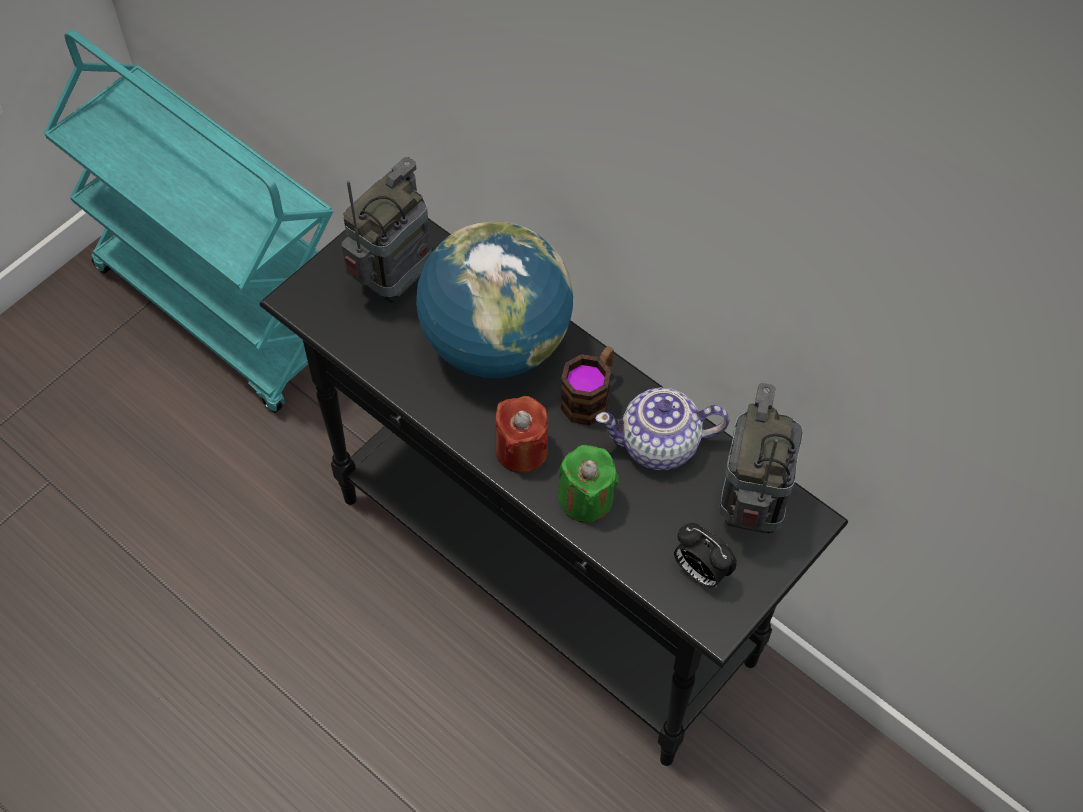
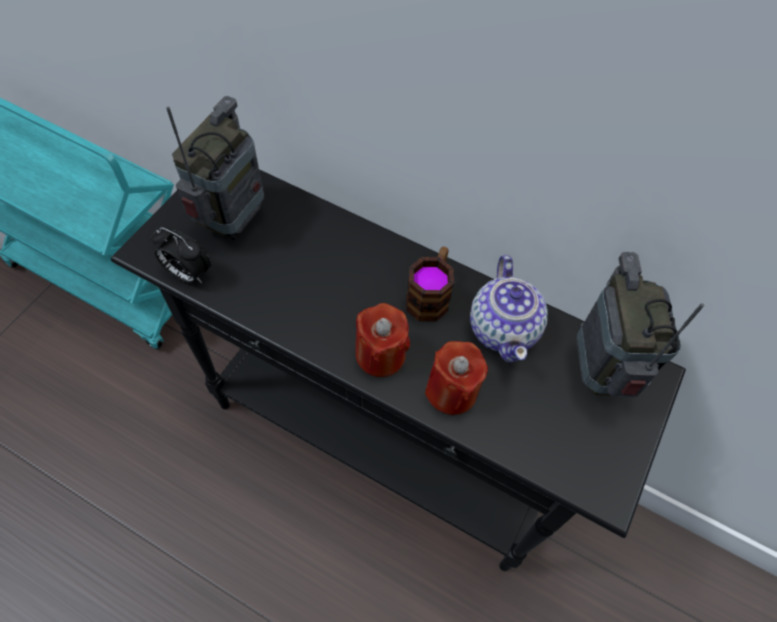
camera: 15 degrees left, 0 degrees up
globe [416,221,573,378] -> none
green candle [558,445,619,523] -> red candle [425,341,488,415]
teapot [595,387,730,471] -> teapot turned 75 degrees counterclockwise [470,255,548,363]
alarm clock [674,523,737,588] -> alarm clock moved to [151,227,212,283]

